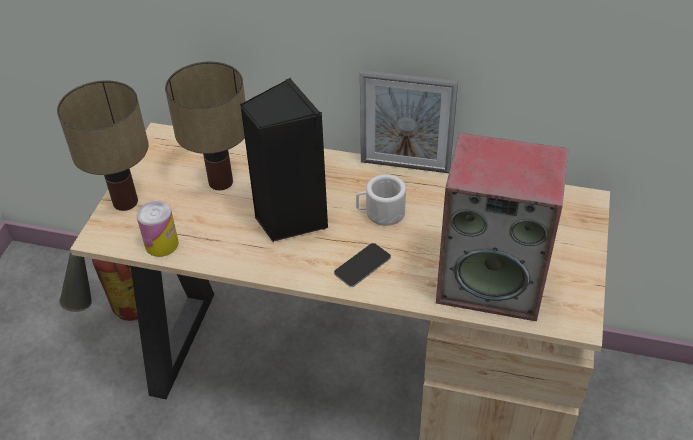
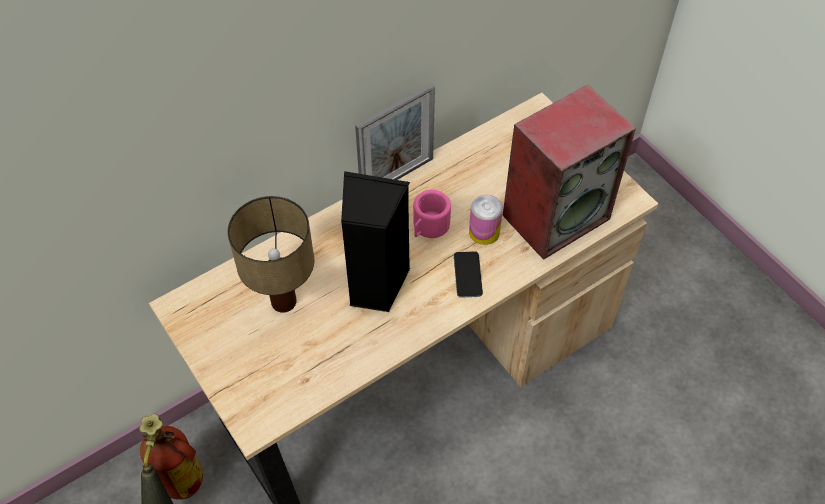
camera: 50 degrees left, 10 degrees up
table lamp [57,80,149,211] -> none
can [136,201,179,257] -> can moved to [469,195,503,245]
white mug [356,174,406,226] -> pink mug [413,190,451,238]

